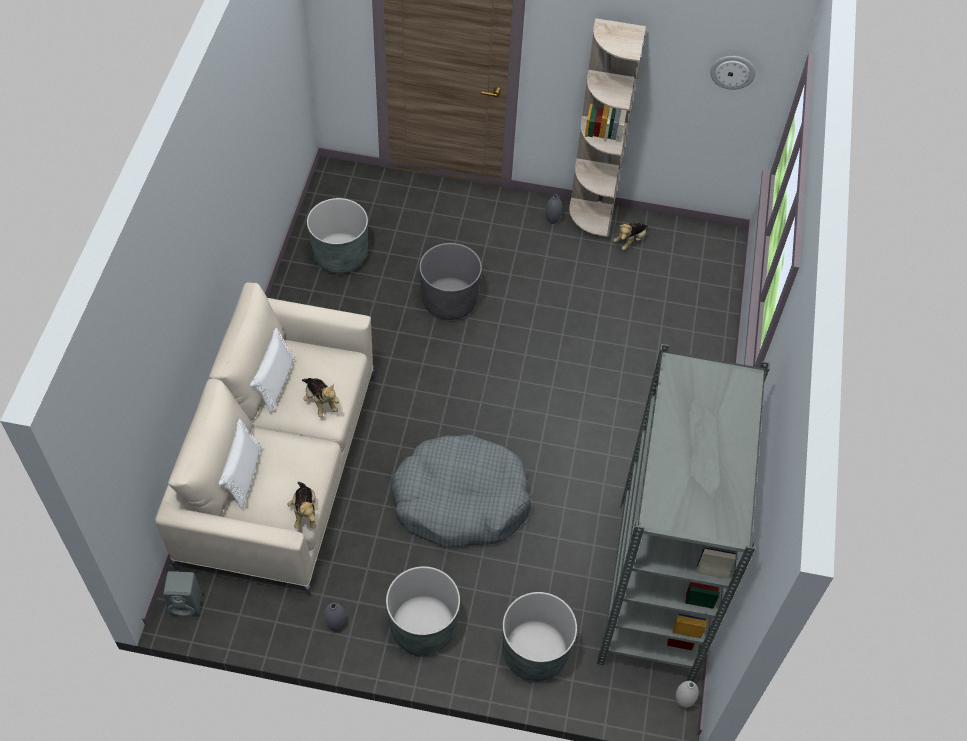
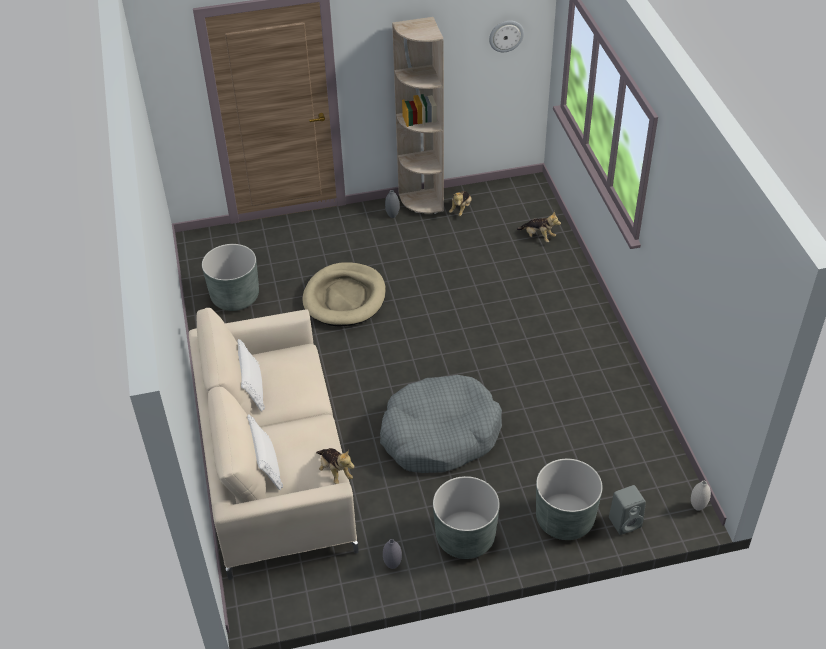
camera: 20 degrees left, 10 degrees down
grey speaker [163,571,202,617] -> grey speaker moved to [609,485,646,535]
plush toy [302,378,339,417] -> plush toy moved to [517,211,561,242]
grey planter [419,243,482,320] -> beige dog bed [302,262,386,327]
grey bookcase [597,344,770,682] -> none

